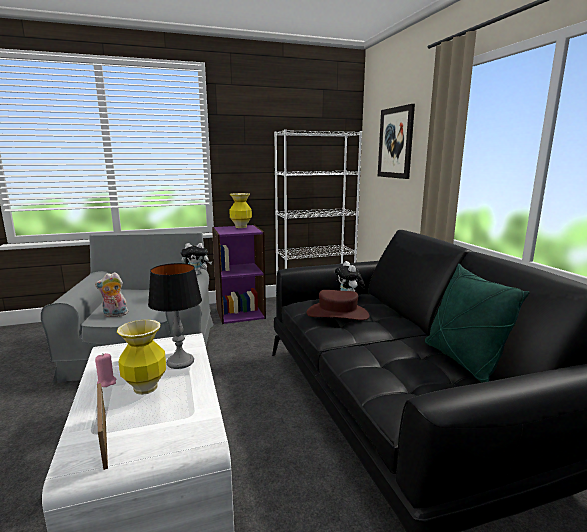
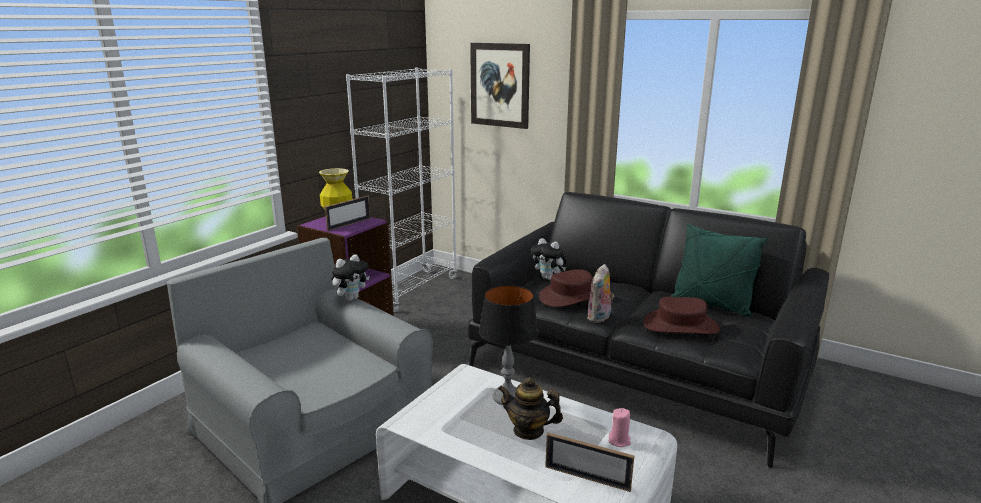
camera: 40 degrees left, 5 degrees up
plush toy [95,272,128,317] -> plush toy moved to [587,264,615,323]
pink candle [95,353,116,387] -> pink candle moved to [609,408,631,447]
vase [117,319,166,395] -> teapot [498,377,563,440]
none -> picture frame [325,196,370,231]
none -> brown hat [643,297,720,334]

